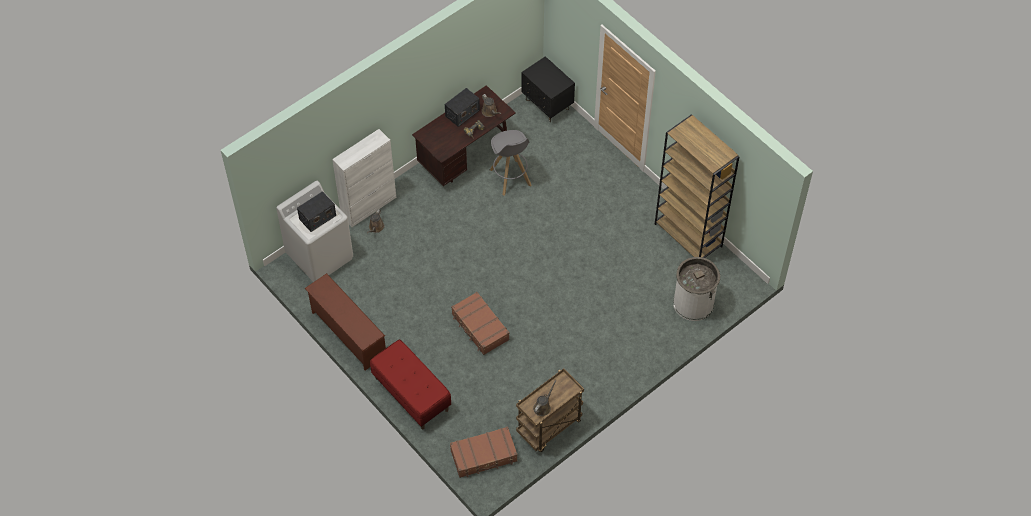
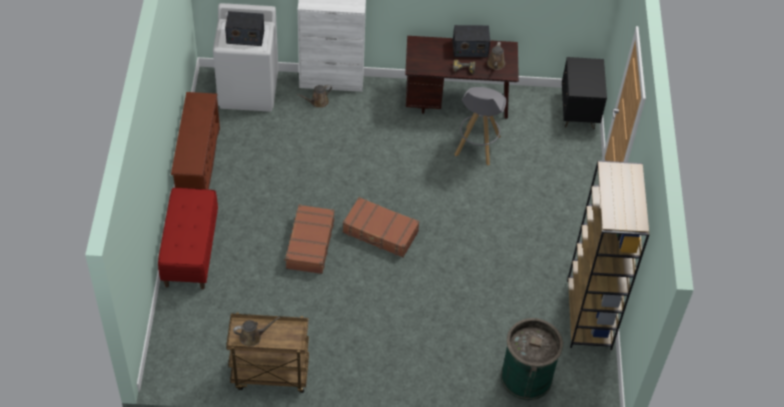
camera: 40 degrees right, 5 degrees down
brown suitcase [450,426,518,478] -> brown suitcase moved to [343,197,420,257]
white trash can [673,257,720,321] -> green trash can [501,318,563,400]

